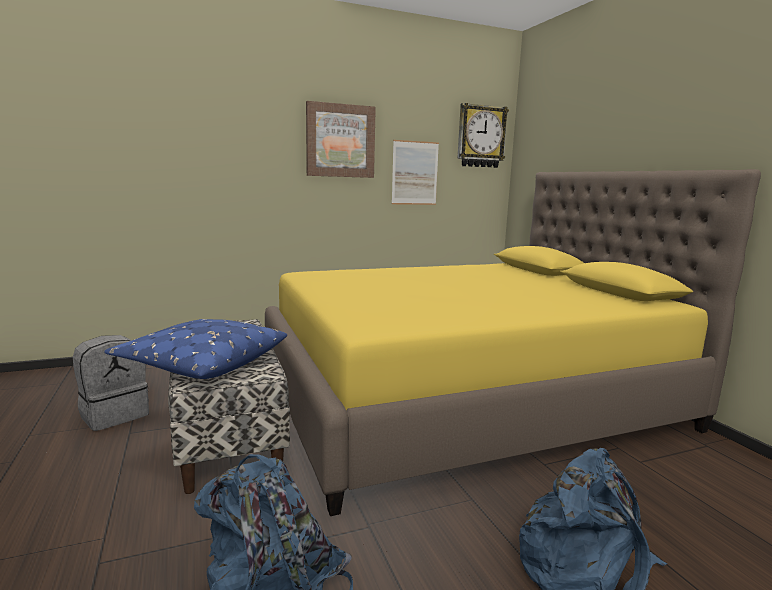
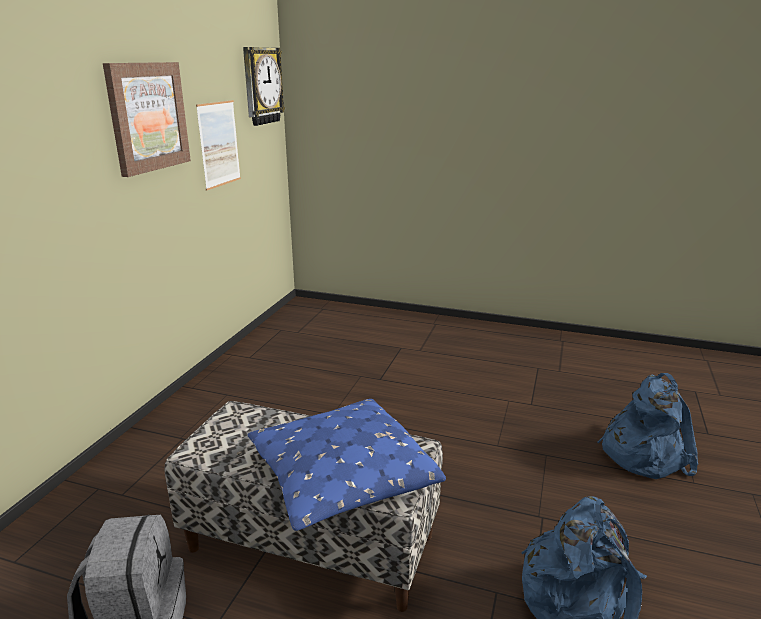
camera: 50 degrees left, 10 degrees up
yellow bed [265,169,761,516] -> none

